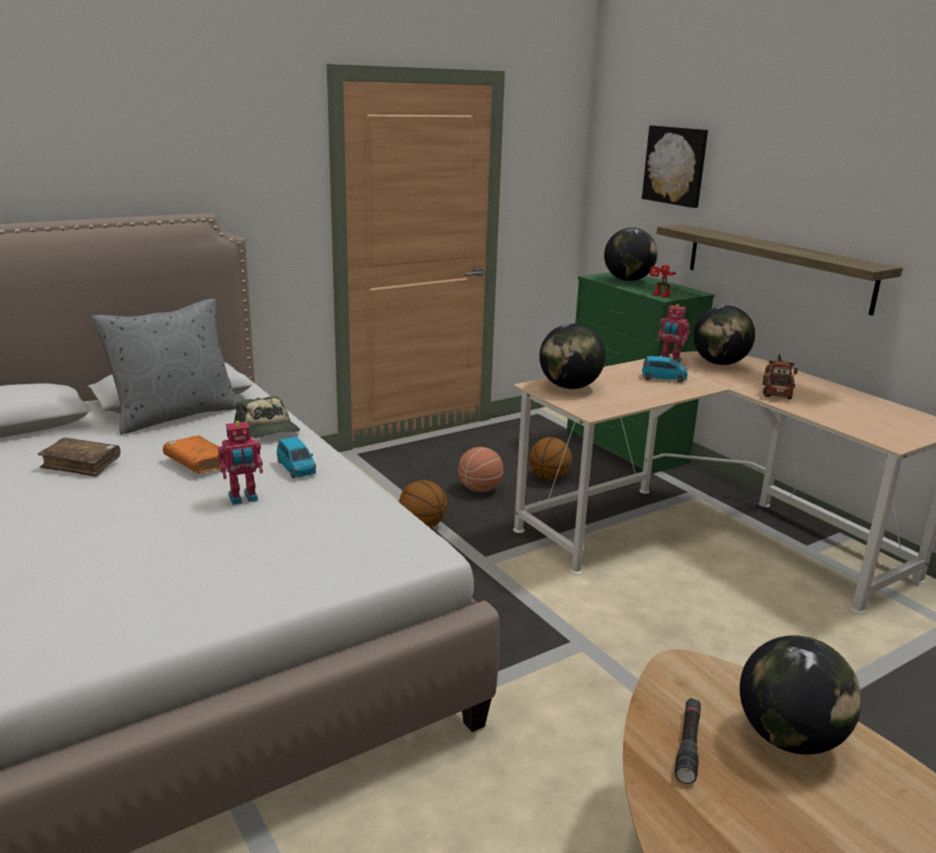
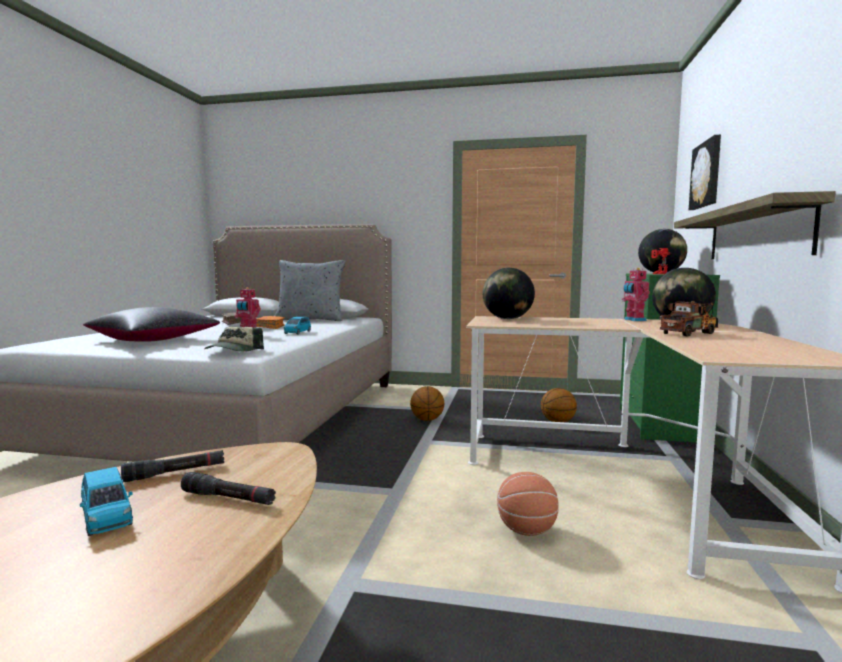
camera: 45 degrees right, 15 degrees down
cap [234,396,300,438] -> cap moved to [204,326,264,352]
basketball [458,447,503,492] -> basketball moved to [497,472,559,536]
blue toy car [642,356,688,383] -> blue toy car moved to [80,467,133,536]
globe [740,635,862,755] -> black flashlight [181,472,276,505]
none -> black pillow [83,307,220,342]

